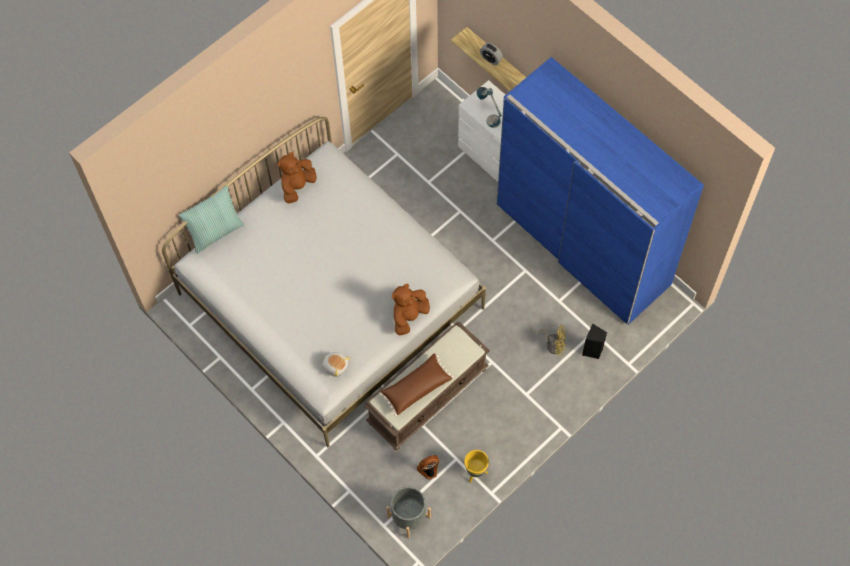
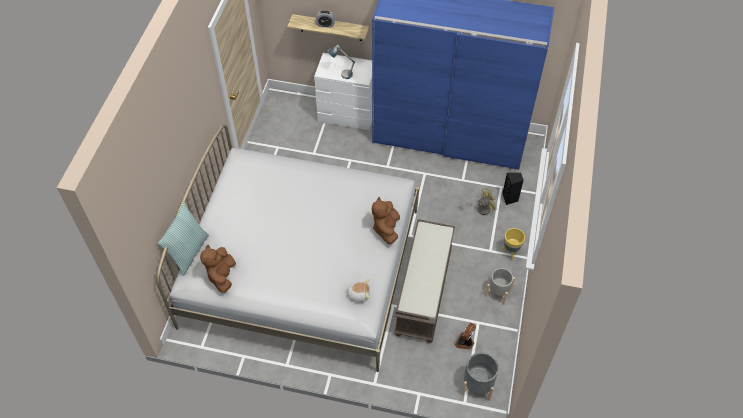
camera: 35 degrees left, 10 degrees down
brown plush toy [278,152,317,204] -> brown plush toy moved to [200,245,236,293]
brown pillow [379,354,454,416] -> none
yellow planter [464,450,489,483] -> yellow planter moved to [502,228,525,261]
none -> grey planter [485,268,515,305]

